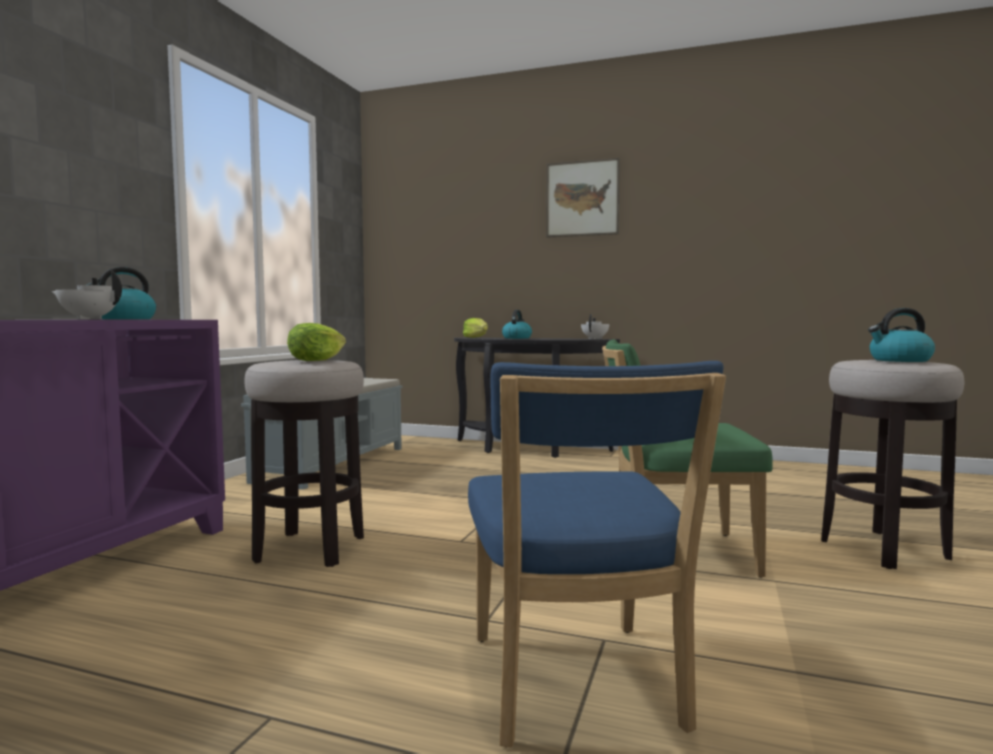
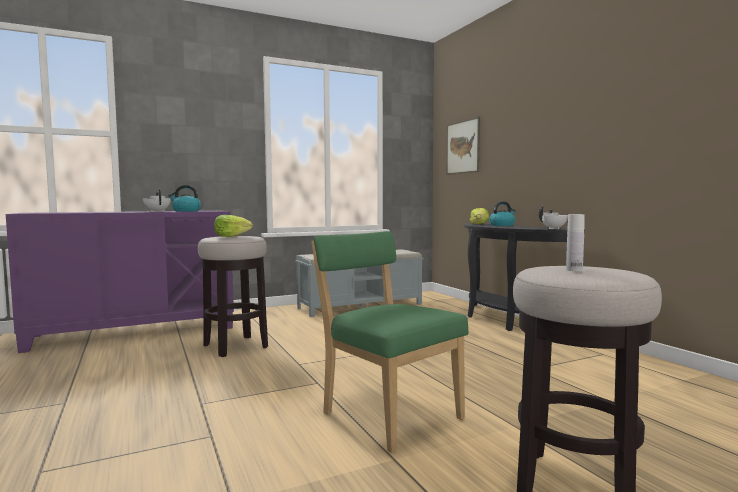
camera: 45 degrees right, 0 degrees up
blue chair [468,361,726,748] -> none
picture [546,158,620,238] -> picture moved to [446,117,480,175]
kettle [868,308,935,362] -> white bottle [566,214,585,271]

